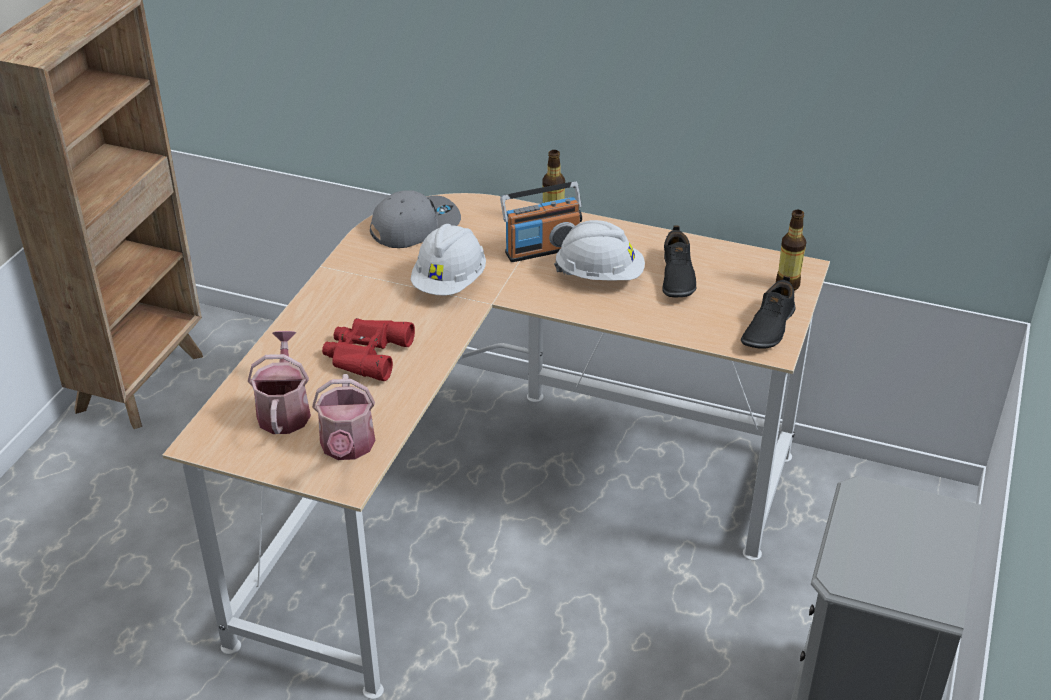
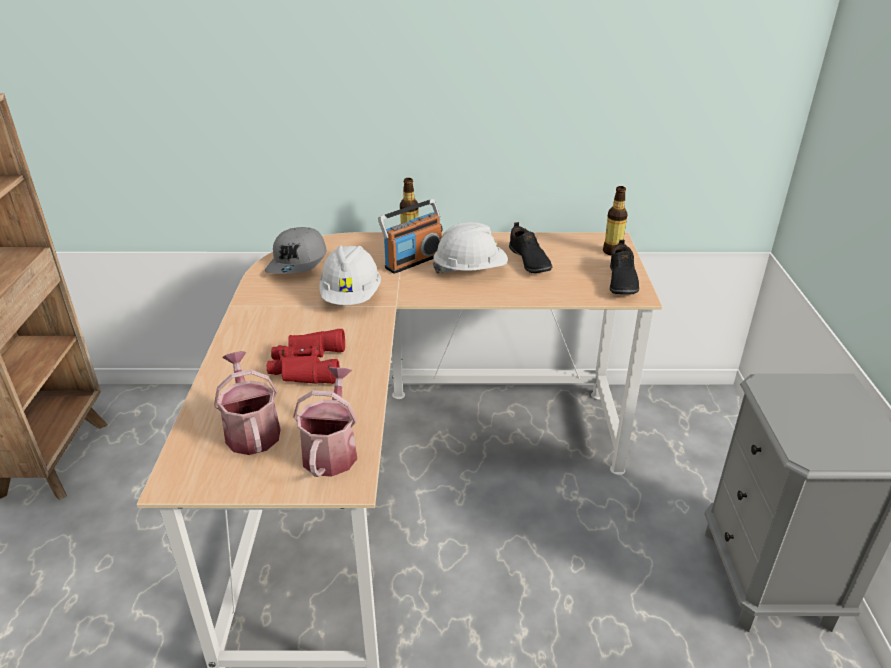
camera: 20 degrees left, 5 degrees down
watering can [312,374,375,460] -> watering can turned 150 degrees counterclockwise [293,367,357,477]
grey cap [370,190,461,248] -> grey cap turned 150 degrees clockwise [265,227,327,274]

